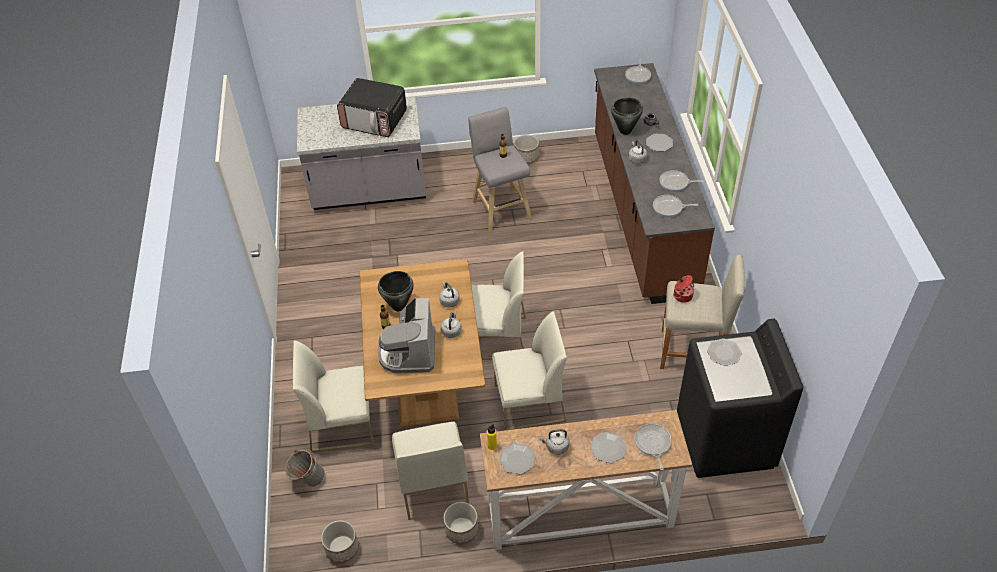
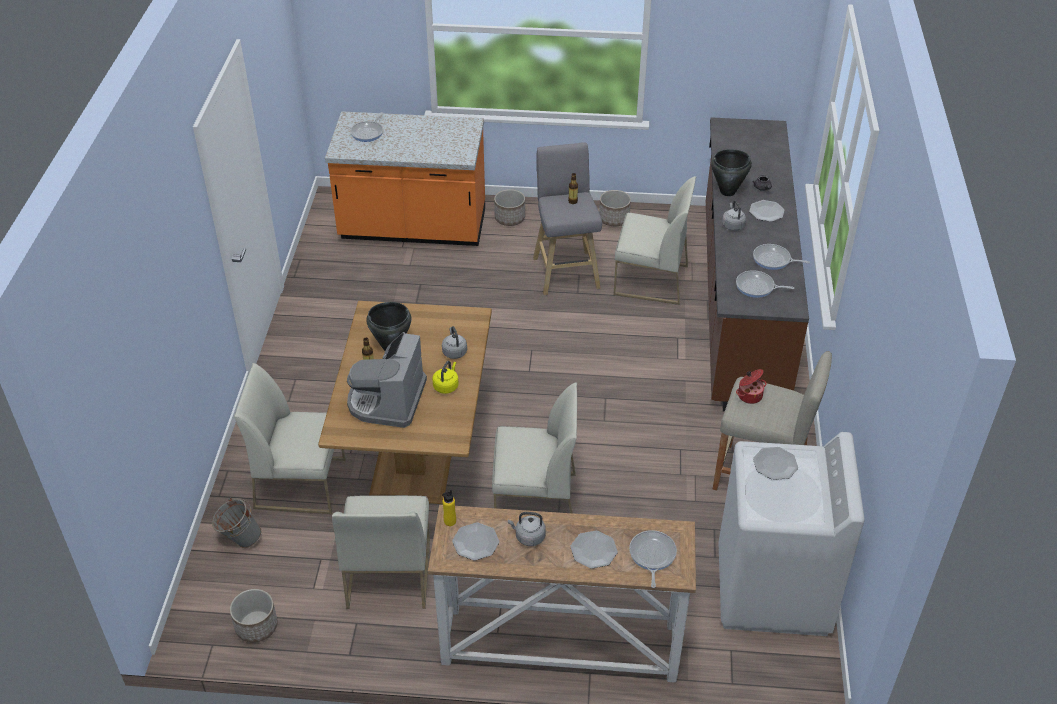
camera: 10 degrees right, 5 degrees down
grey counter [297,96,426,210] -> orange counter [325,111,485,246]
microwave [337,78,407,137] -> none
grey kettle [441,311,461,338] -> yellow kettle [432,361,459,394]
planter [443,502,478,544] -> planter moved to [494,189,525,226]
white chair [471,251,526,360] -> white chair moved to [613,176,696,305]
frying pan [625,58,651,84] -> frying pan moved to [350,112,383,142]
black washing machine [677,319,803,478] -> white washing machine [718,432,865,636]

